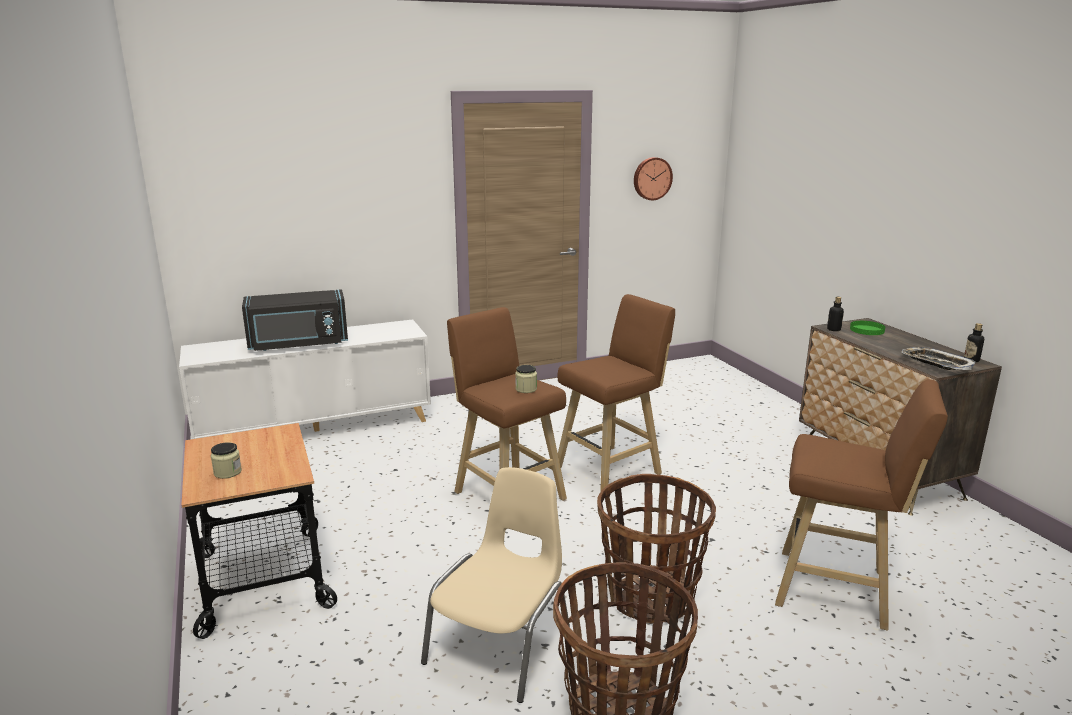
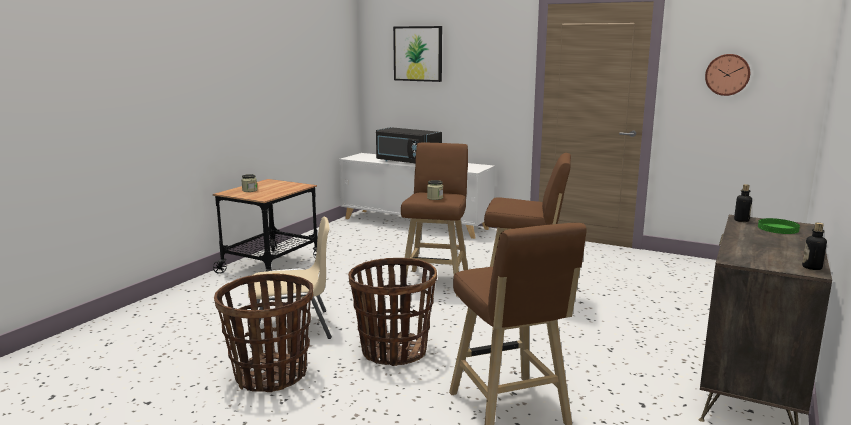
camera: 50 degrees right, 5 degrees down
tray [902,347,976,370] -> none
none -> picture [393,26,442,82]

